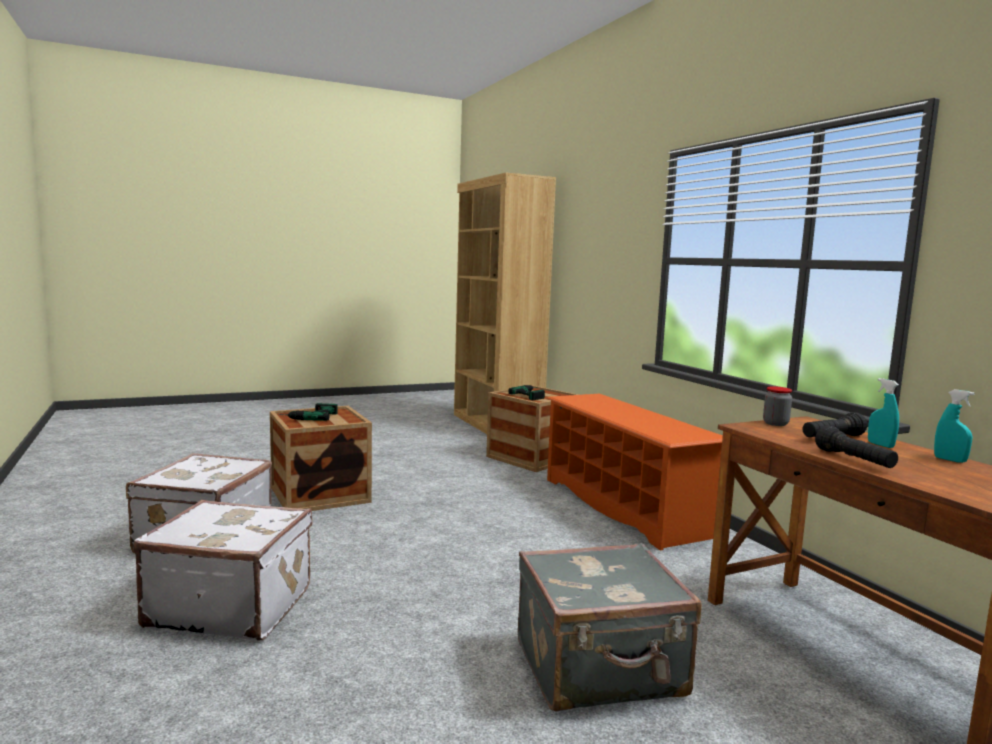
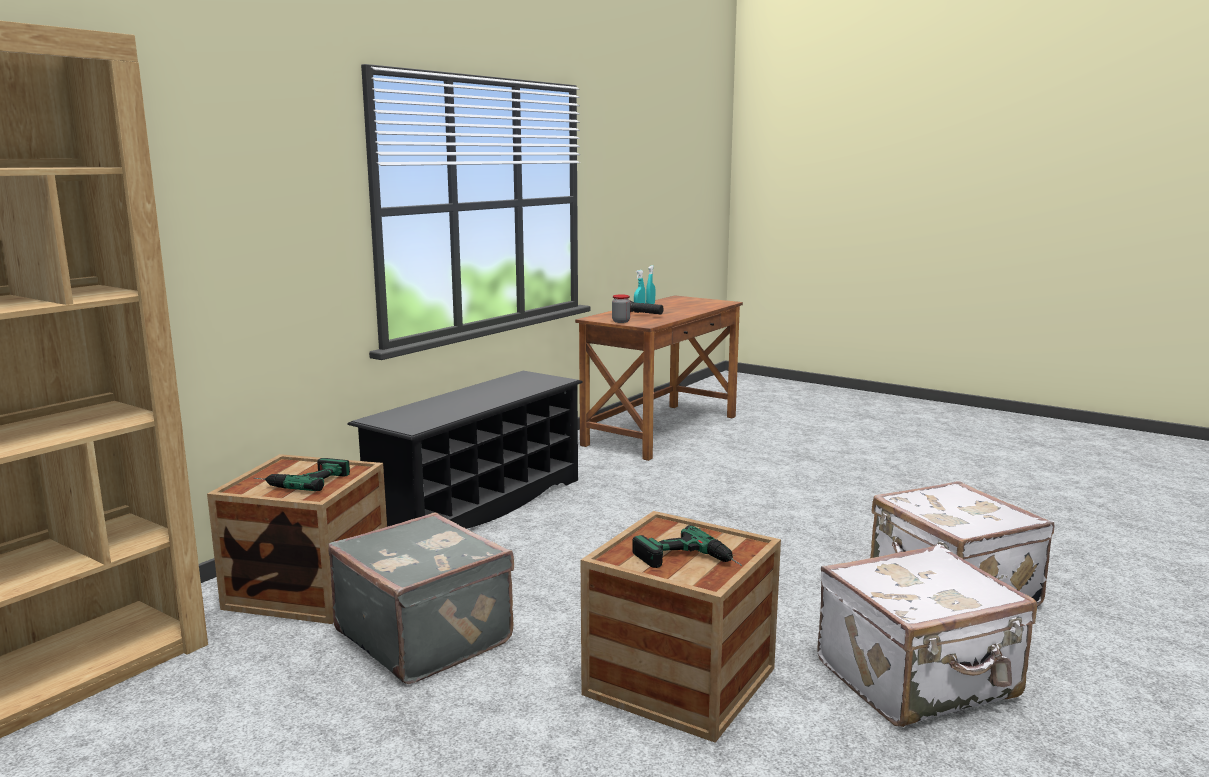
camera: 120 degrees left, 5 degrees up
grey suitcase [518,543,702,712] -> grey suitcase moved to [328,512,514,684]
orange shoe rack [547,394,723,551] -> black shoe rack [347,371,583,529]
black flashlight [815,425,898,468] -> none

